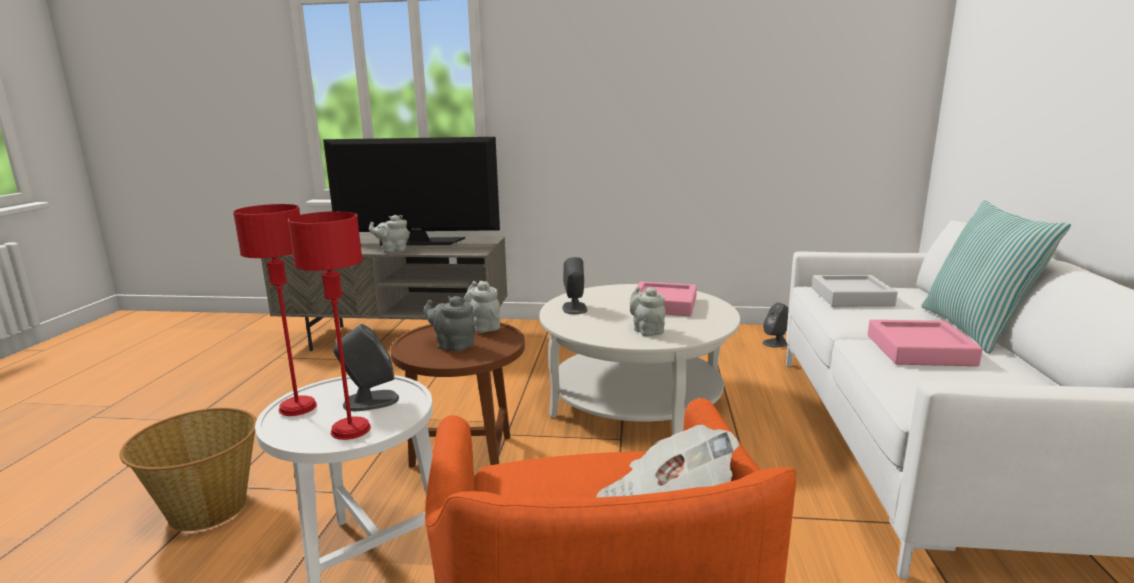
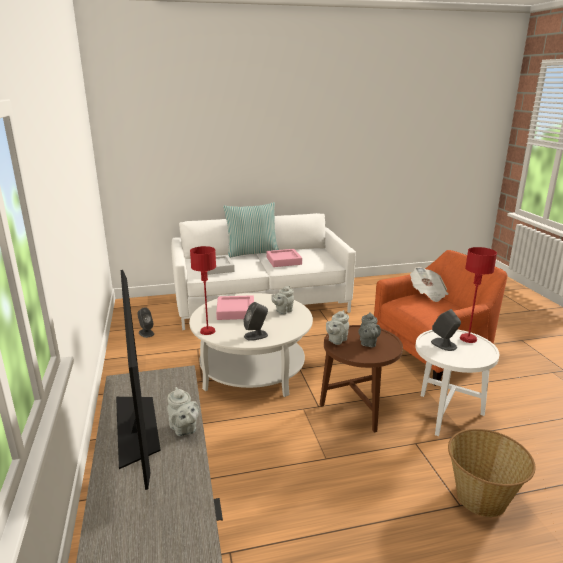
camera: 110 degrees left, 5 degrees up
red table lamp [233,204,317,416] -> red table lamp moved to [190,246,216,335]

